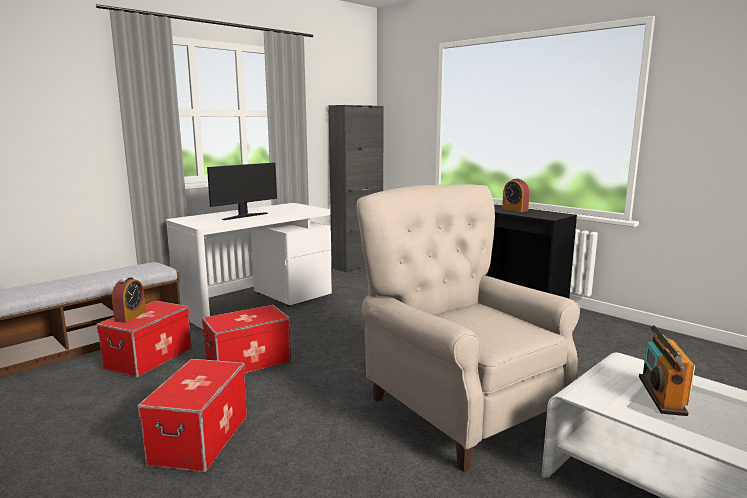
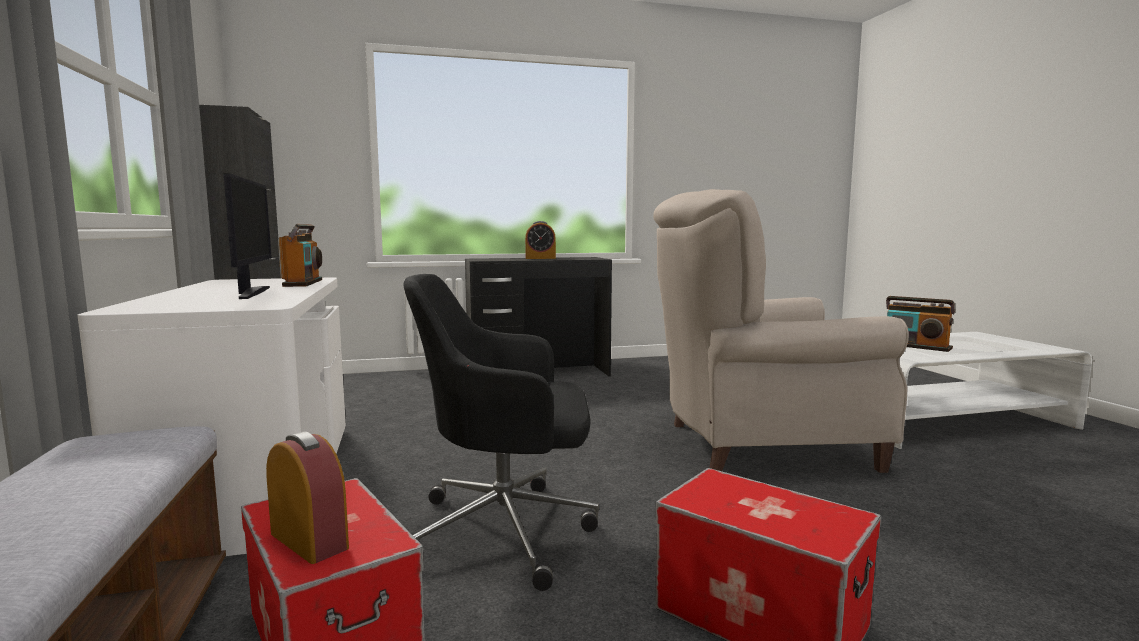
camera: 60 degrees left, 5 degrees down
storage box [202,305,291,374] -> black office chair [403,274,599,591]
none -> radio [278,224,322,287]

